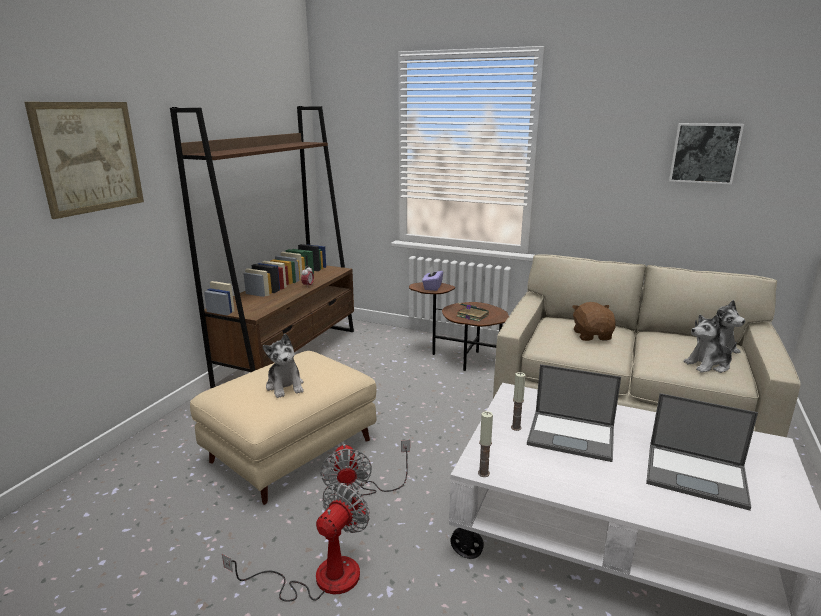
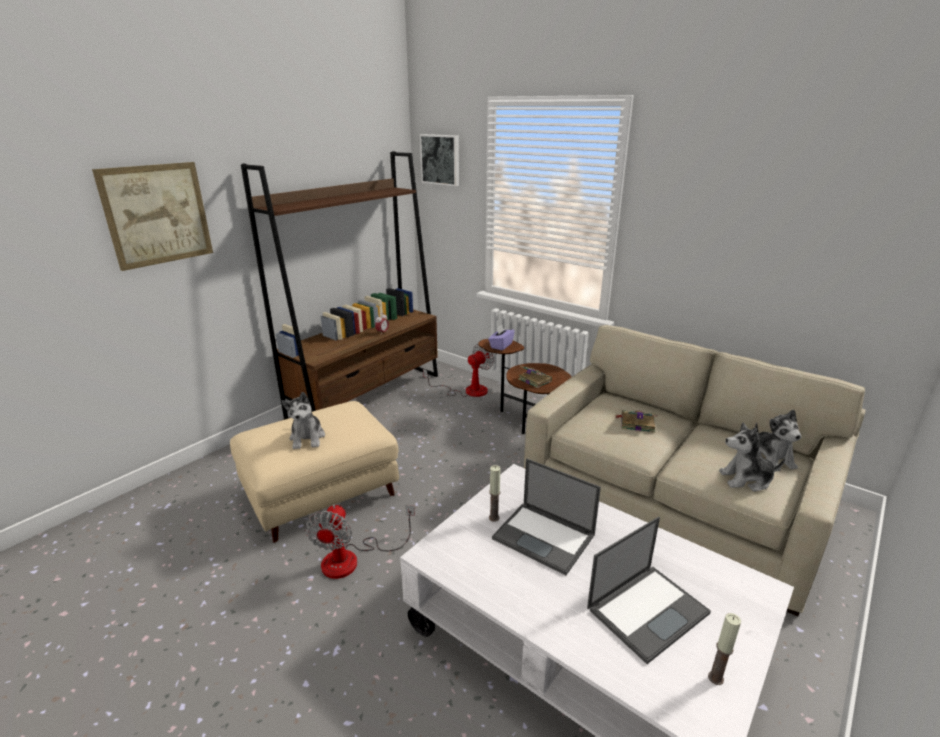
camera: 15 degrees right, 5 degrees up
fan [222,483,370,602] -> fan moved to [423,344,494,397]
candle [478,411,493,477] -> candle moved to [708,613,741,685]
brown plush toy [572,302,616,341] -> book [615,410,658,433]
laptop [646,393,758,511] -> laptop turned 75 degrees counterclockwise [587,517,711,664]
picture [669,123,744,185] -> picture moved to [420,134,459,186]

